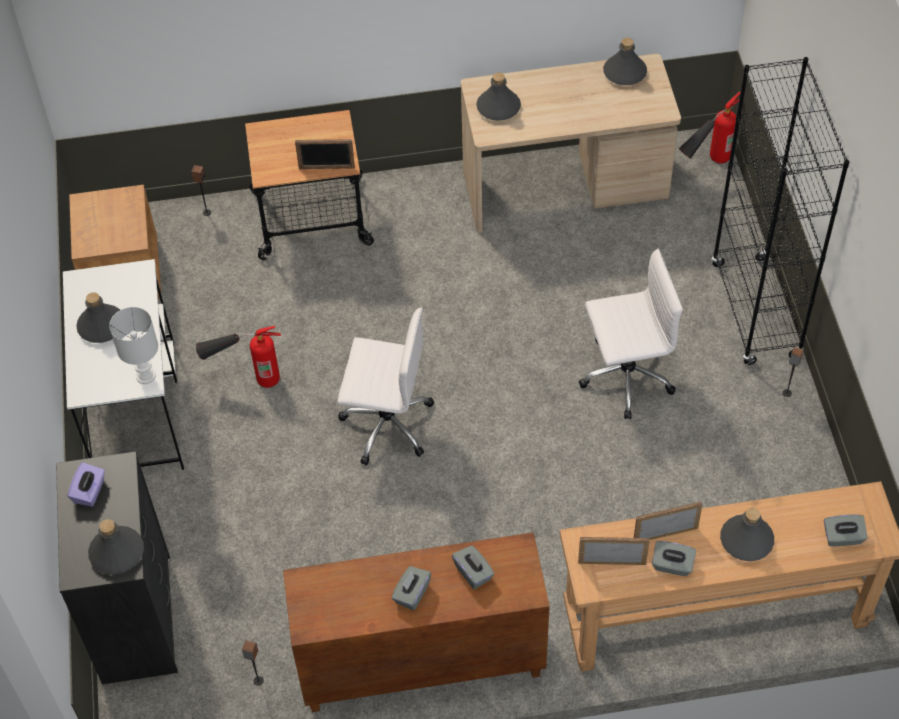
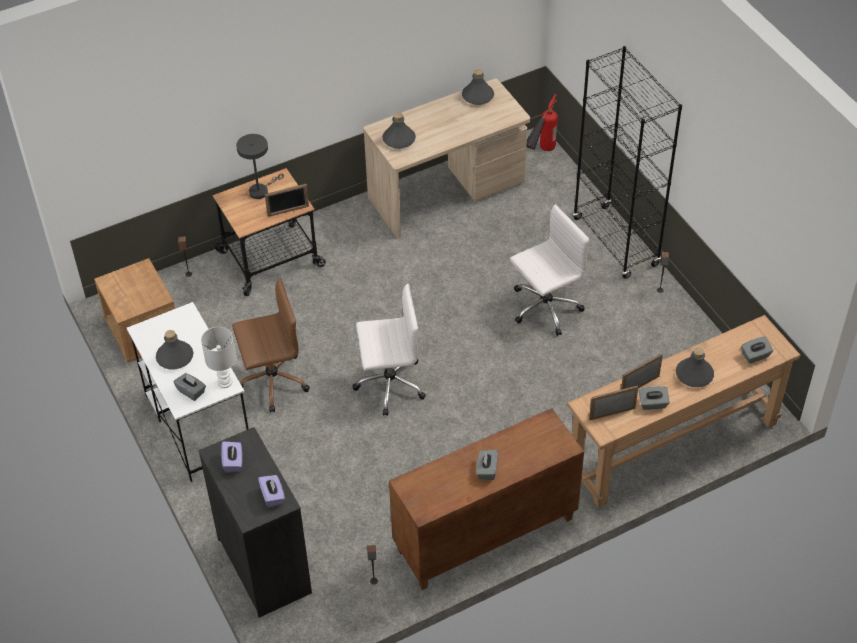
camera: 20 degrees left, 5 degrees down
grey bottle [88,519,144,575] -> purple tissue box [258,475,285,508]
fire extinguisher [196,326,281,388] -> brown office chair [232,278,310,412]
grey tissue box [452,545,494,589] -> grey tissue box moved to [174,373,206,401]
none -> grey table lamp [236,134,284,199]

